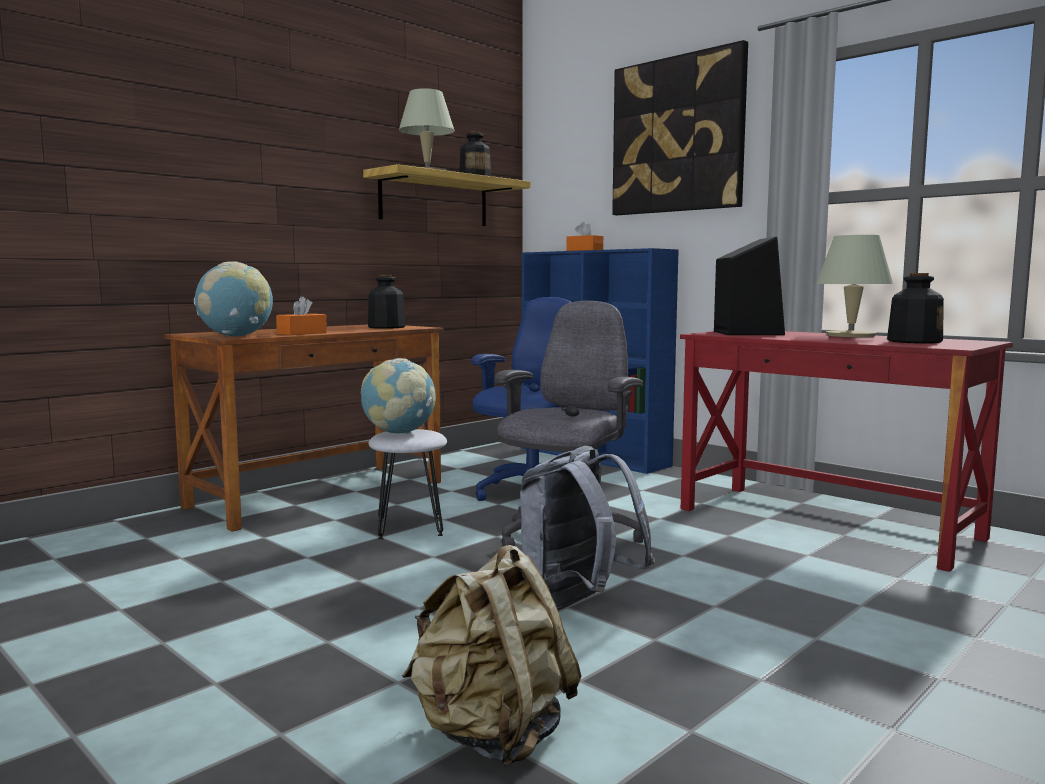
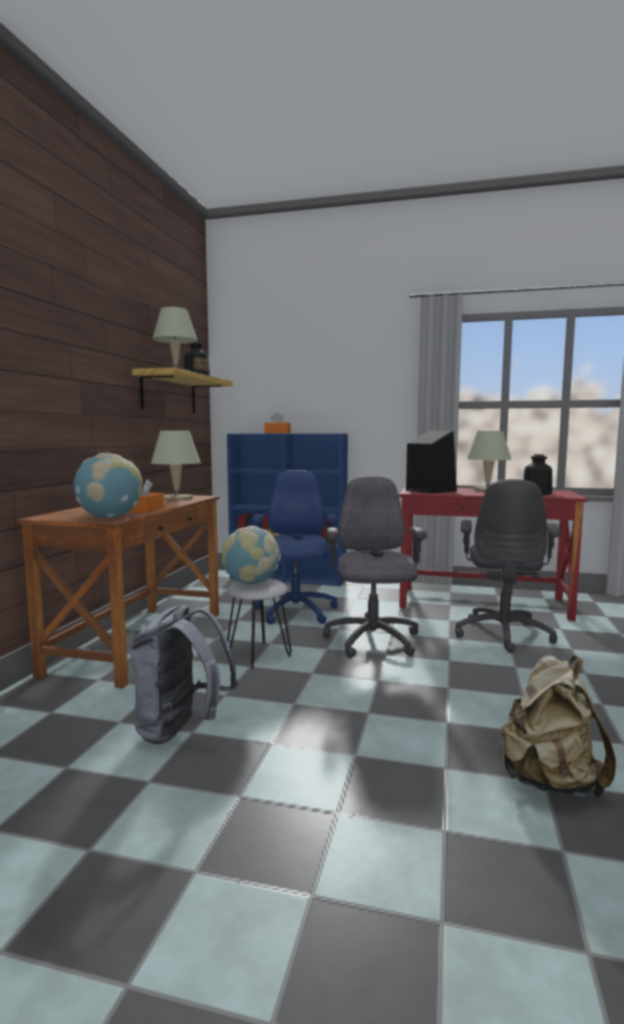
camera: 30 degrees left, 0 degrees up
bottle [368,275,405,329] -> beige table lamp [151,430,201,500]
grey backpack [520,446,655,610] -> grey backpack moved to [130,604,239,745]
picture [612,40,748,215] -> none
none -> grey office chair [455,479,561,653]

